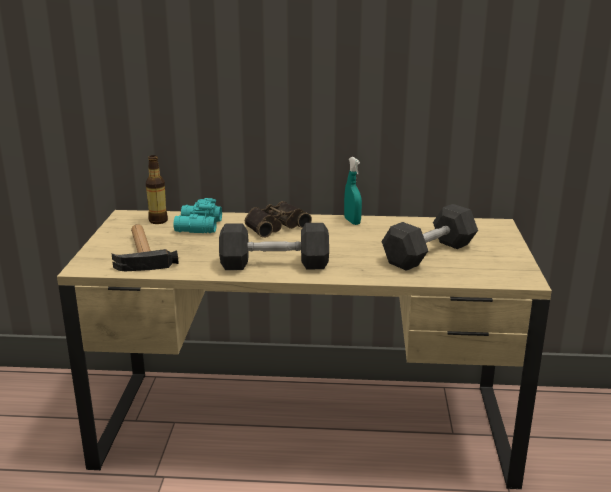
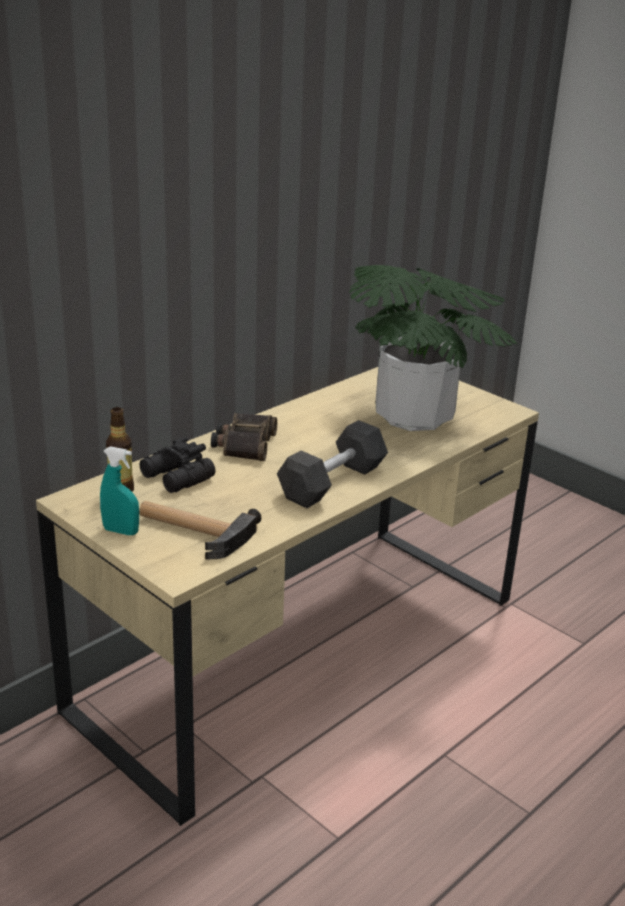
camera: 50 degrees left, 5 degrees up
turquoise binoculars [173,198,222,233] -> black binoculars [139,437,215,493]
turquoise spray bottle [344,157,362,225] -> turquoise spray bottle moved to [100,446,139,535]
grey dumbbell [381,204,478,271] -> potted plant [349,265,517,431]

